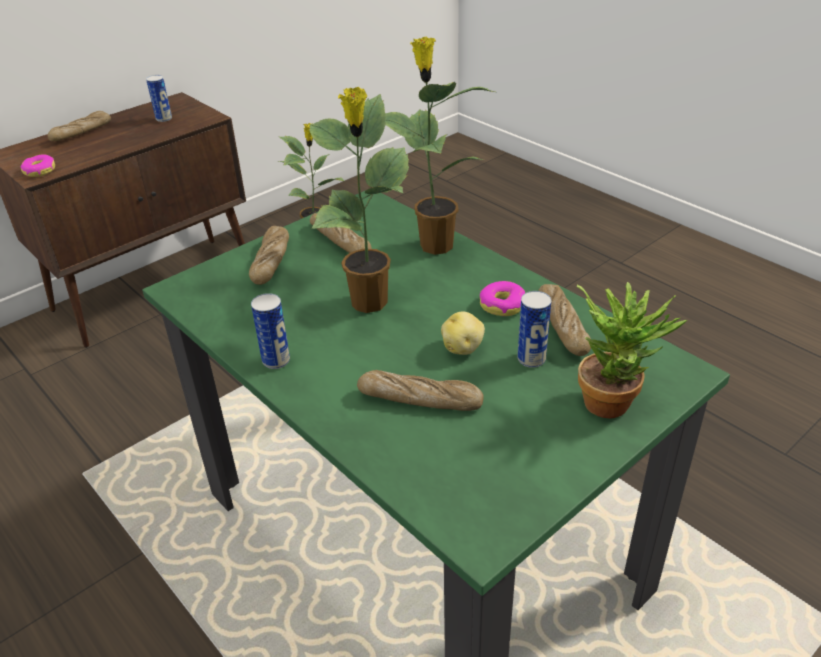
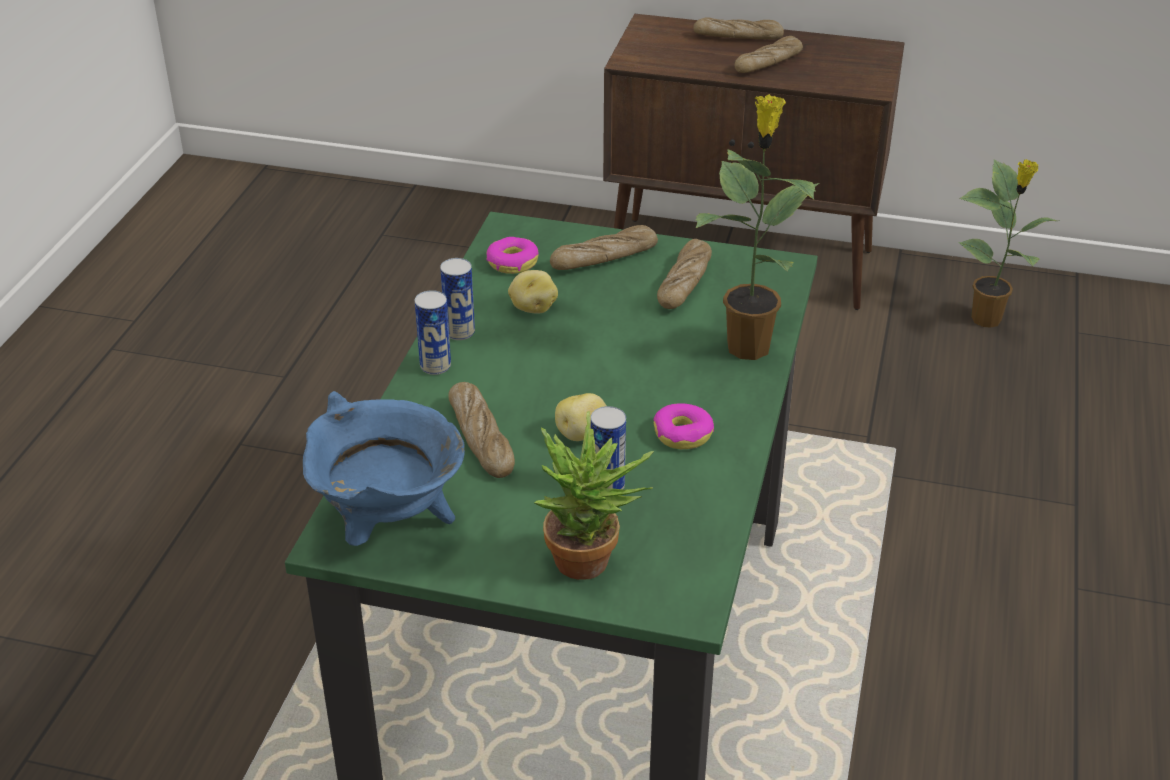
camera: 55 degrees right, 0 degrees up
donut [20,154,55,177] -> donut moved to [486,237,539,274]
can [146,75,172,122] -> can moved to [415,290,451,375]
potted plant [309,87,409,313] -> none
bread [538,284,591,356] -> bread moved to [735,36,803,73]
none -> blue cooking pot [303,391,465,546]
none -> potato [508,270,558,314]

